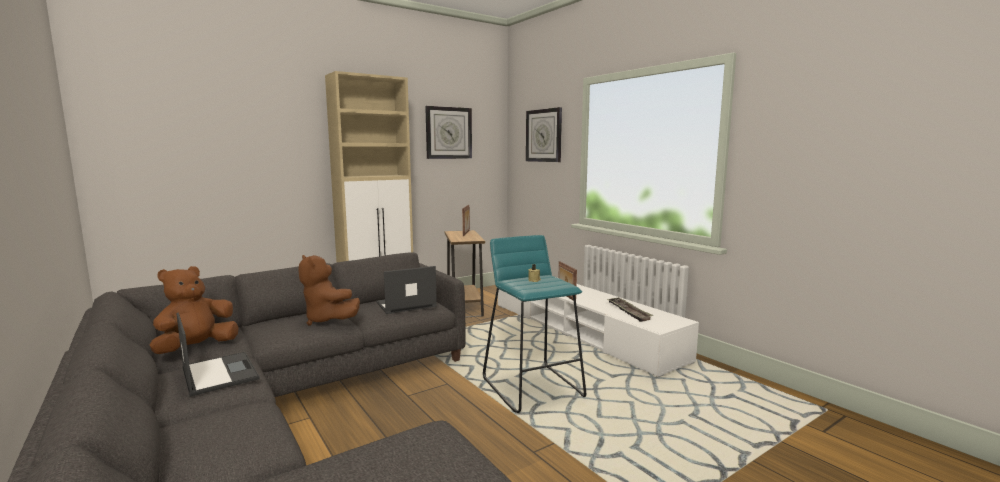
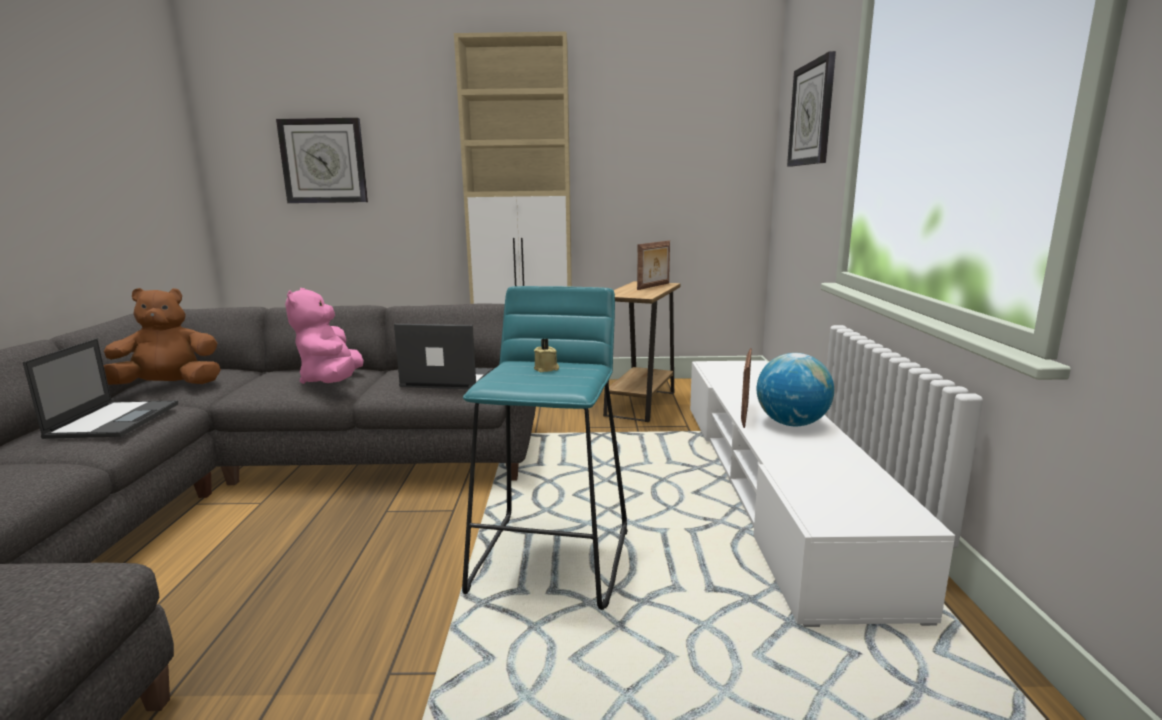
camera: 35 degrees right, 5 degrees up
brown plush toy [298,255,360,325] -> pink plush toy [285,288,364,384]
wall clock [425,106,472,159] -> wall clock moved to [276,118,368,203]
tray [607,297,653,322] -> none
none -> globe [757,353,834,426]

